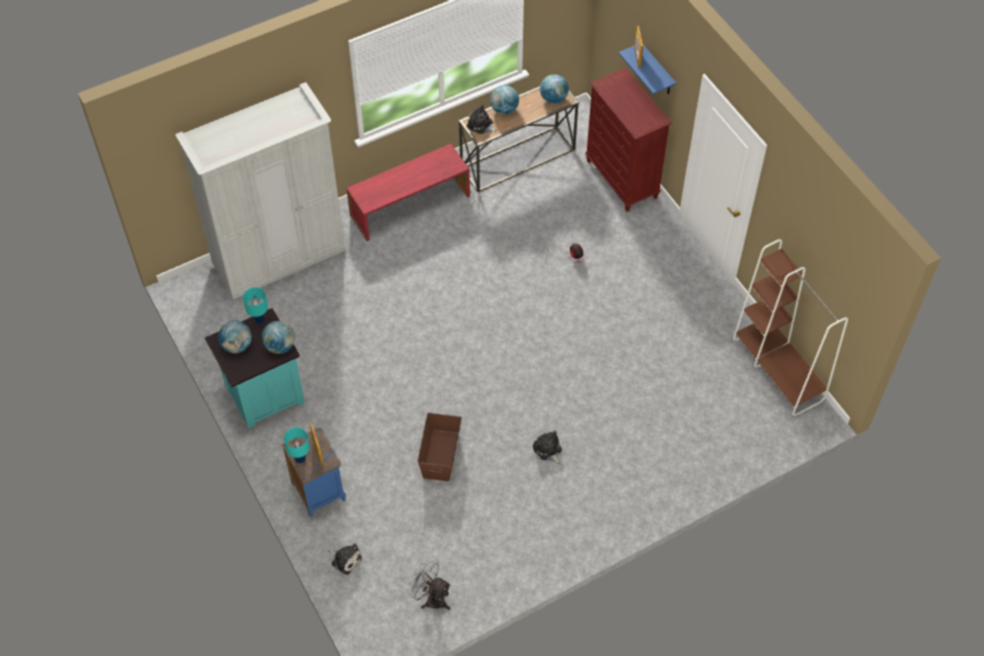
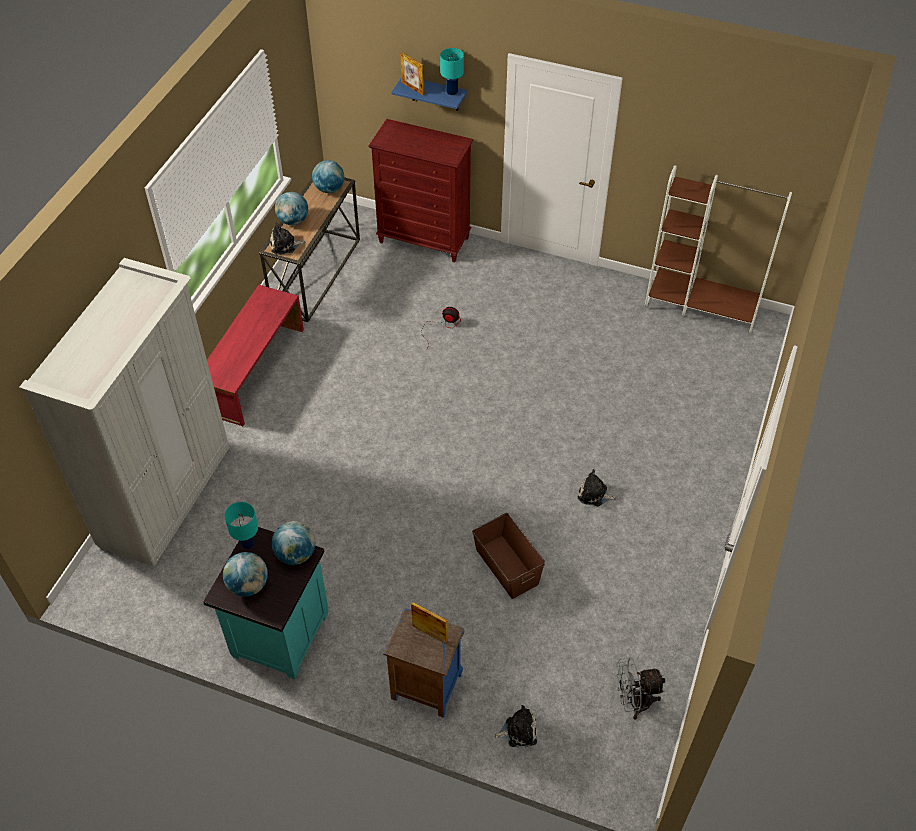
camera: 40 degrees left, 5 degrees down
turquoise table lamp [284,427,310,463] -> turquoise table lamp moved to [440,48,464,95]

